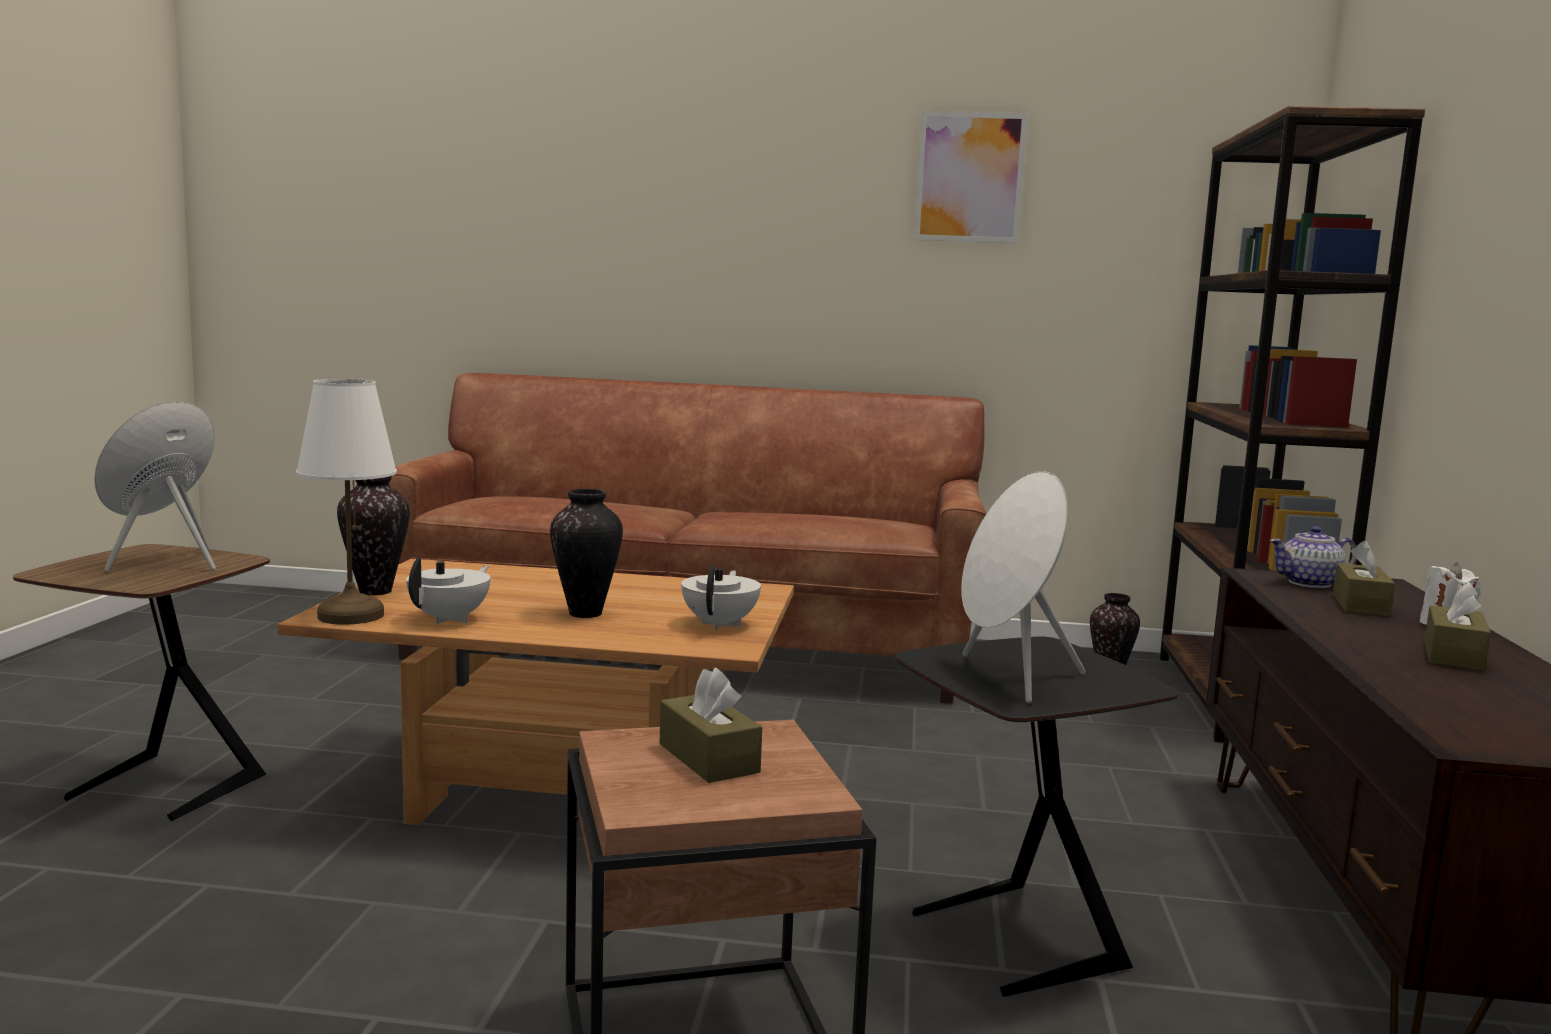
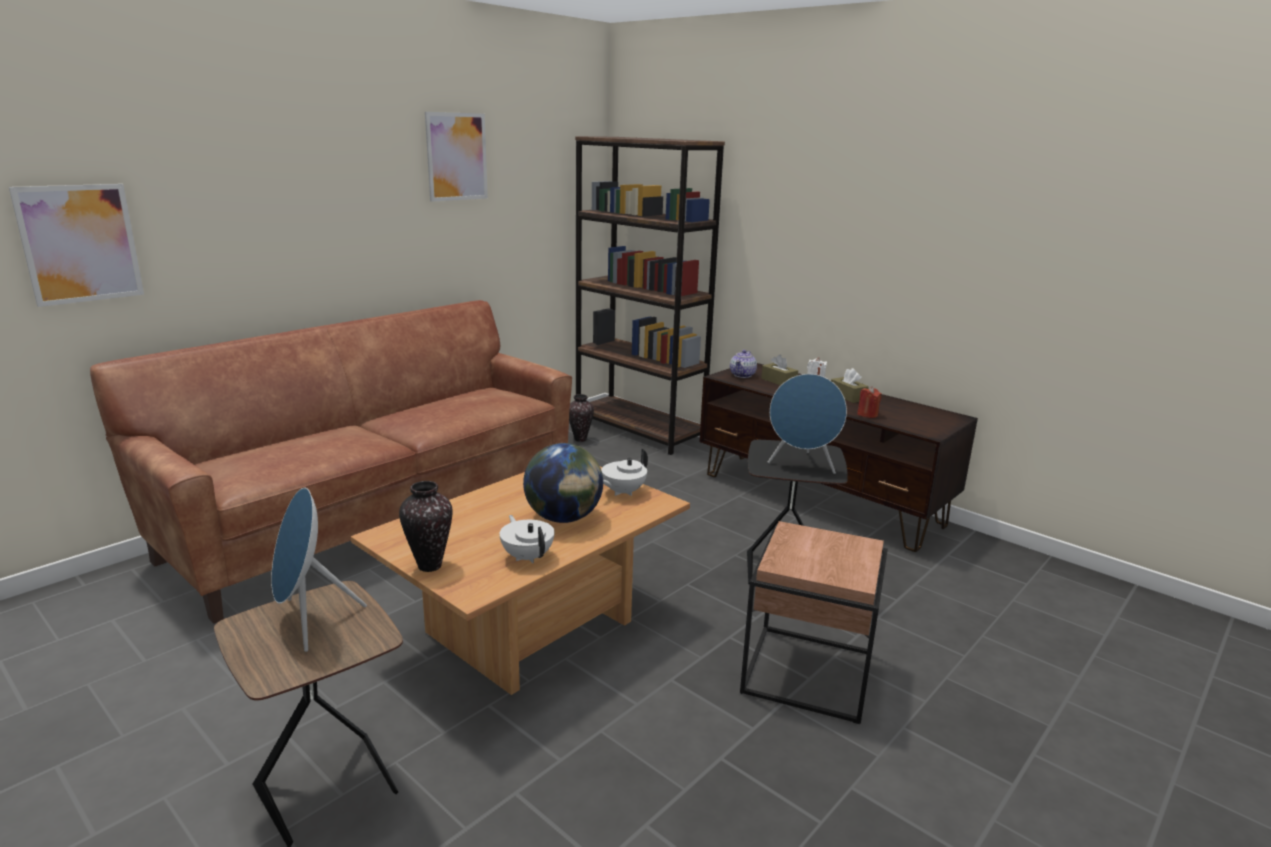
camera: 55 degrees left, 10 degrees up
white table lamp [296,379,397,625] -> none
vase [550,489,623,618] -> globe [523,443,603,523]
brown tissue box [660,667,762,783] -> none
white teapot [681,565,761,630] -> white teapot turned 90 degrees counterclockwise [601,449,648,496]
white speaker [961,471,1086,703] -> blue speaker [768,374,847,474]
none -> picture [9,184,144,307]
none -> red candle [857,387,881,418]

